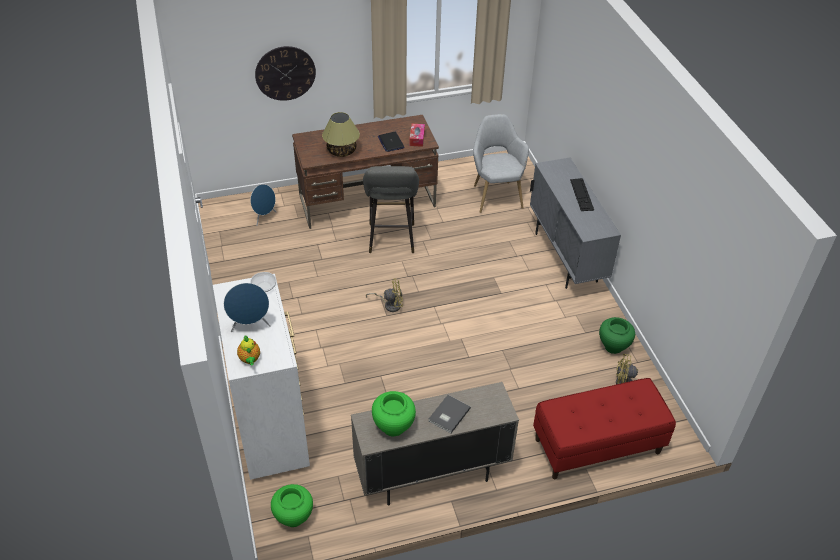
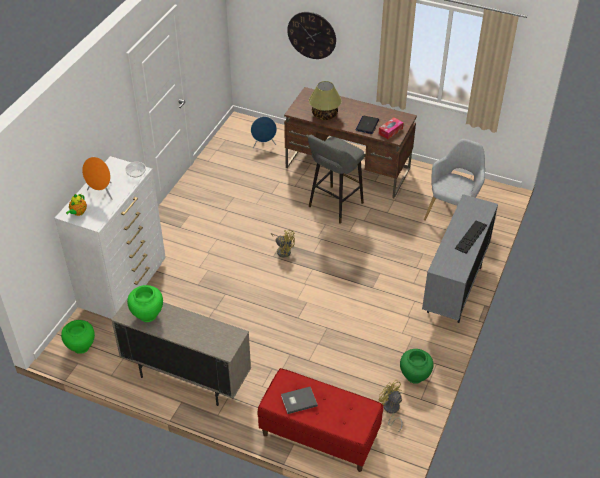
camera: 40 degrees right, 0 degrees up
blue speaker [224,283,271,332] -> orange speaker [82,157,112,200]
grey book [429,395,471,433] -> grey book moved to [281,387,318,414]

